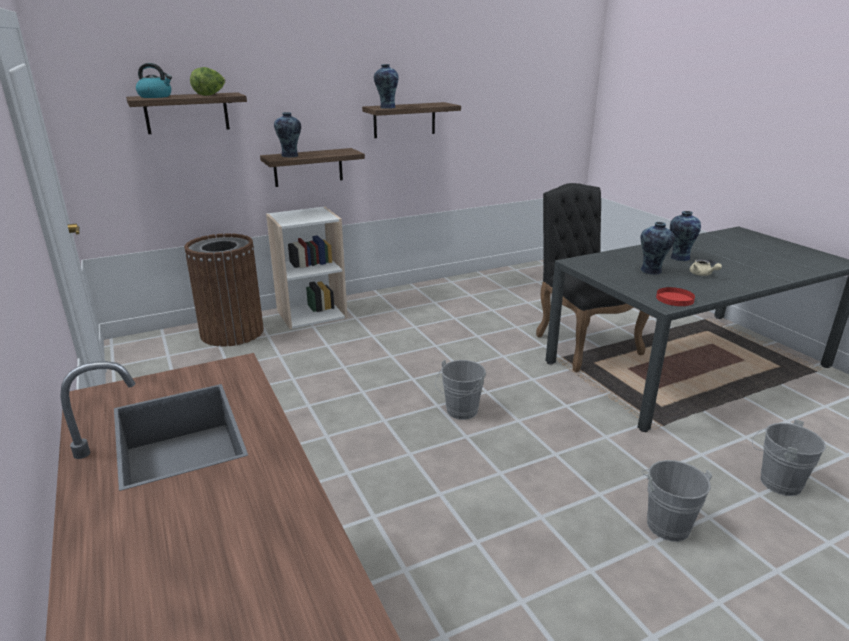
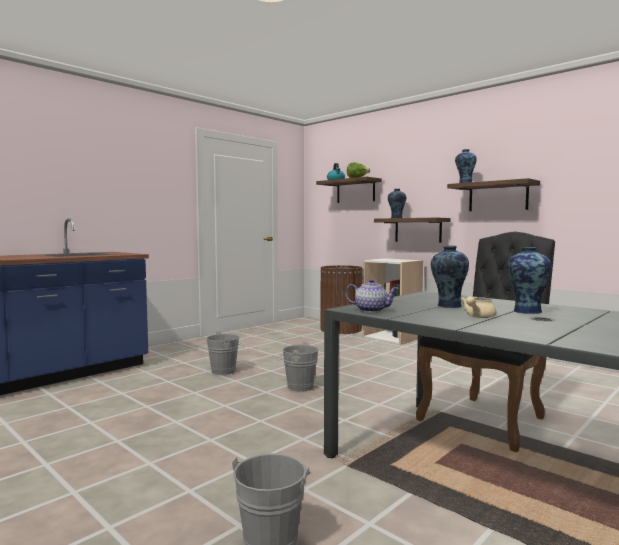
camera: 70 degrees right, 20 degrees down
grey bucket [641,460,712,542] -> grey bucket moved to [206,331,245,375]
red plate [656,287,695,306] -> teapot [345,279,399,312]

